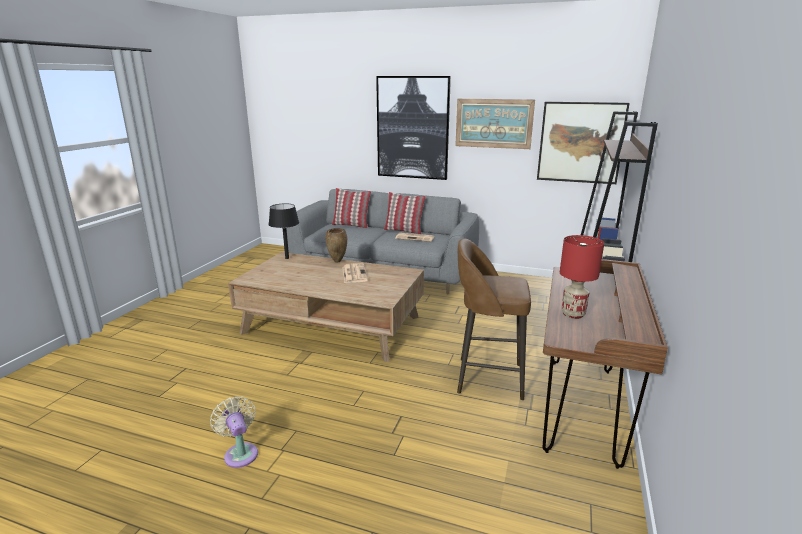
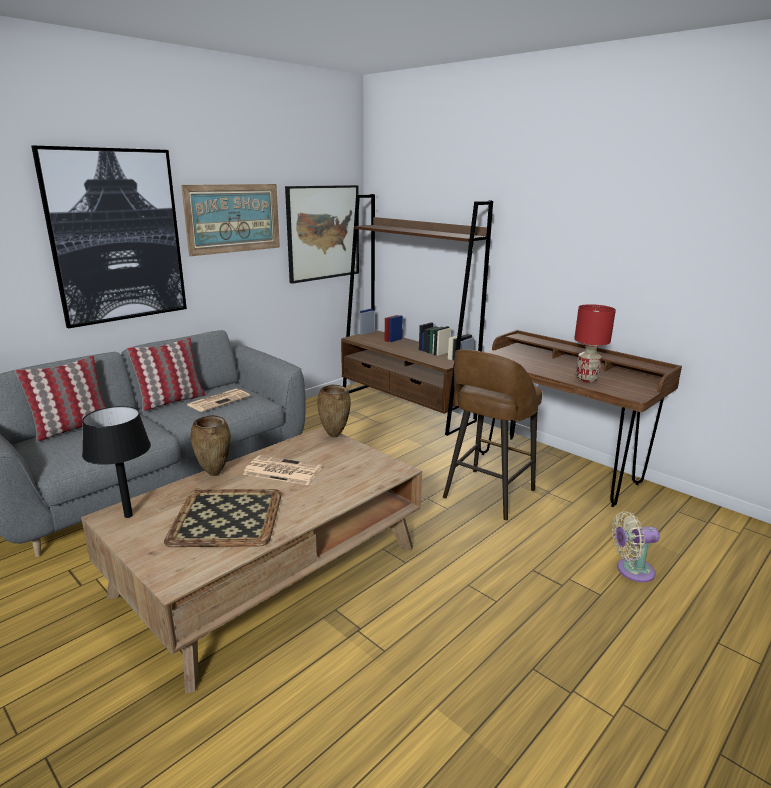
camera: 65 degrees left, 0 degrees up
beige fan [210,396,258,468] -> beige fan moved to [612,511,659,582]
none -> tray [164,489,282,547]
none -> brown vase [317,384,351,437]

